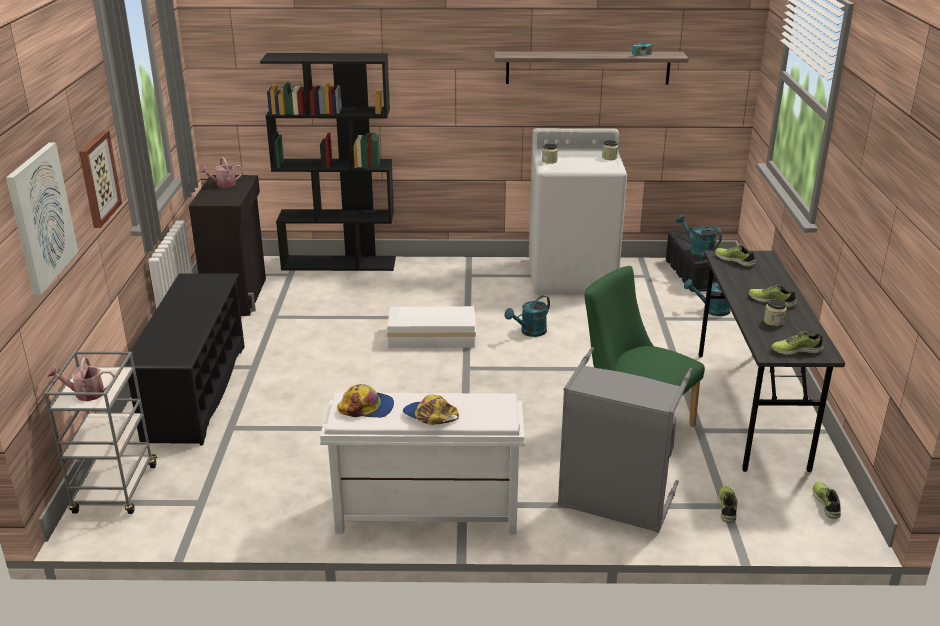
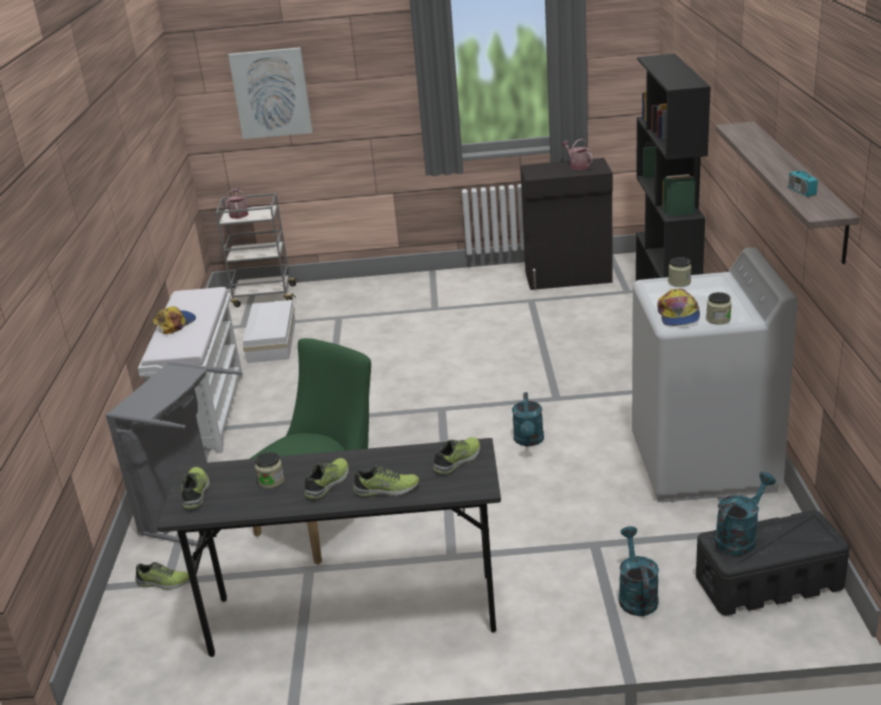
camera: 90 degrees right, 0 degrees up
picture [79,130,122,228] -> none
black shoe rack [124,273,245,445] -> none
cap [337,384,394,418] -> cap moved to [657,288,700,326]
white storage box [387,306,476,348] -> white storage box moved to [243,300,296,363]
turquoise watering can [505,295,550,337] -> turquoise watering can turned 135 degrees counterclockwise [512,392,544,446]
shoe [812,482,841,519] -> shoe moved to [353,466,419,497]

